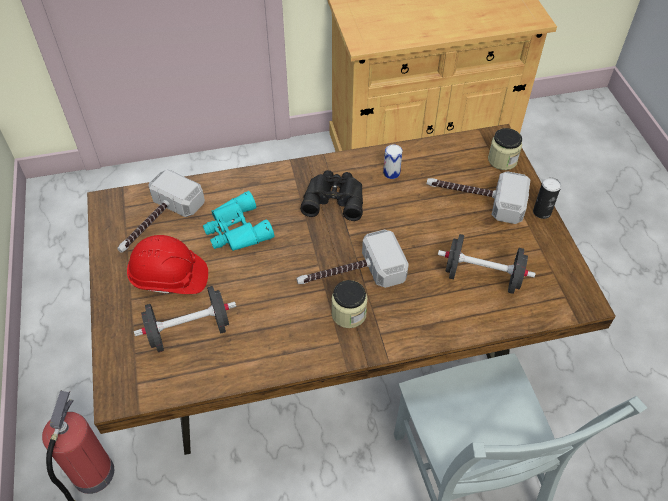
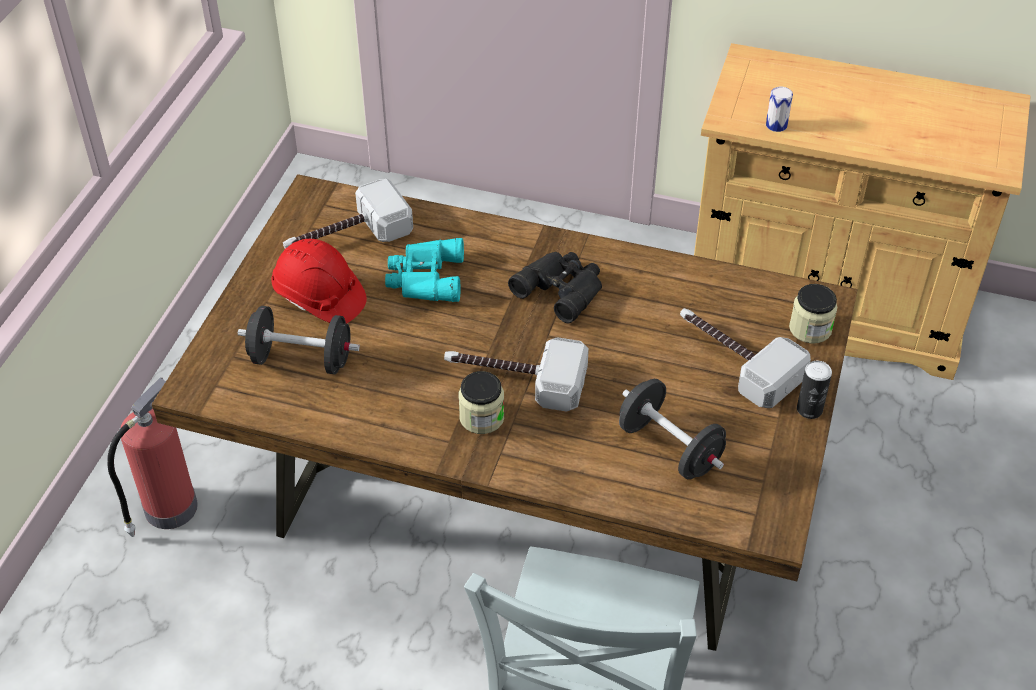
camera: 30 degrees right, 5 degrees down
can [383,144,402,179] -> can moved to [766,87,793,132]

